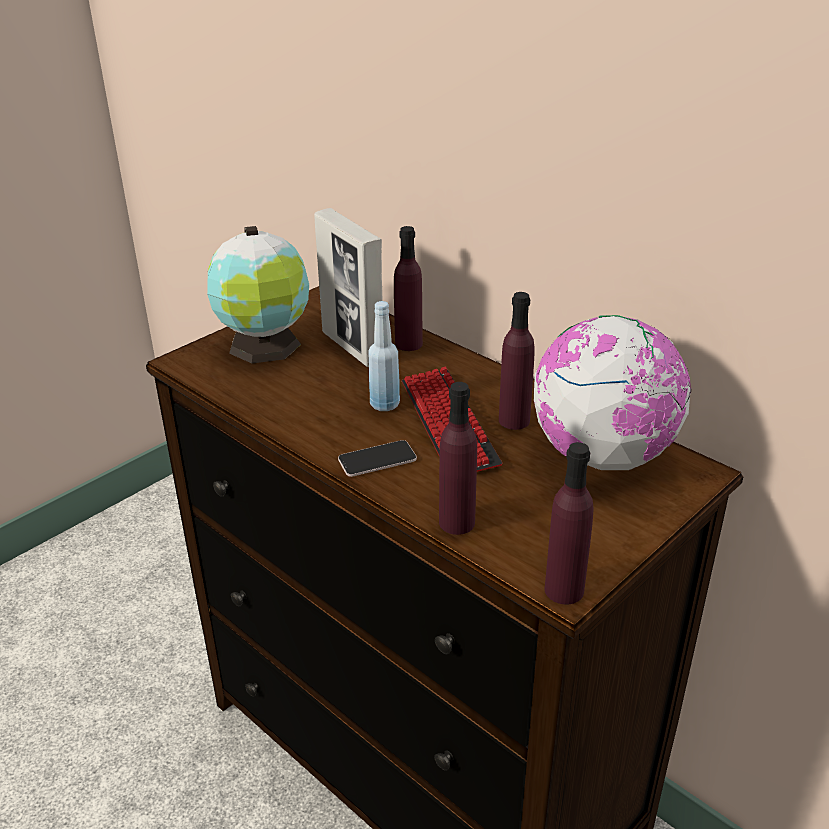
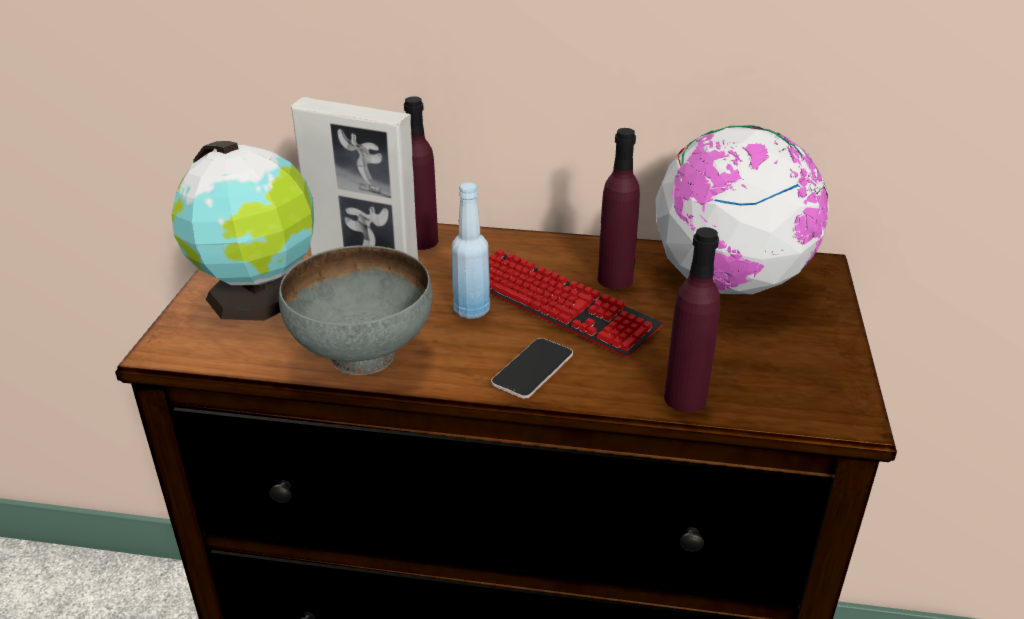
camera: 35 degrees left, 0 degrees up
purple bottle [544,442,594,604] -> none
none -> grey bowl [279,245,433,375]

